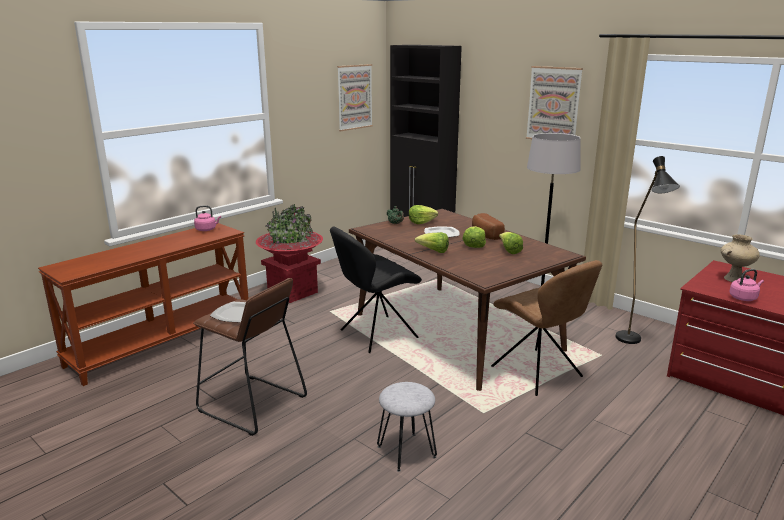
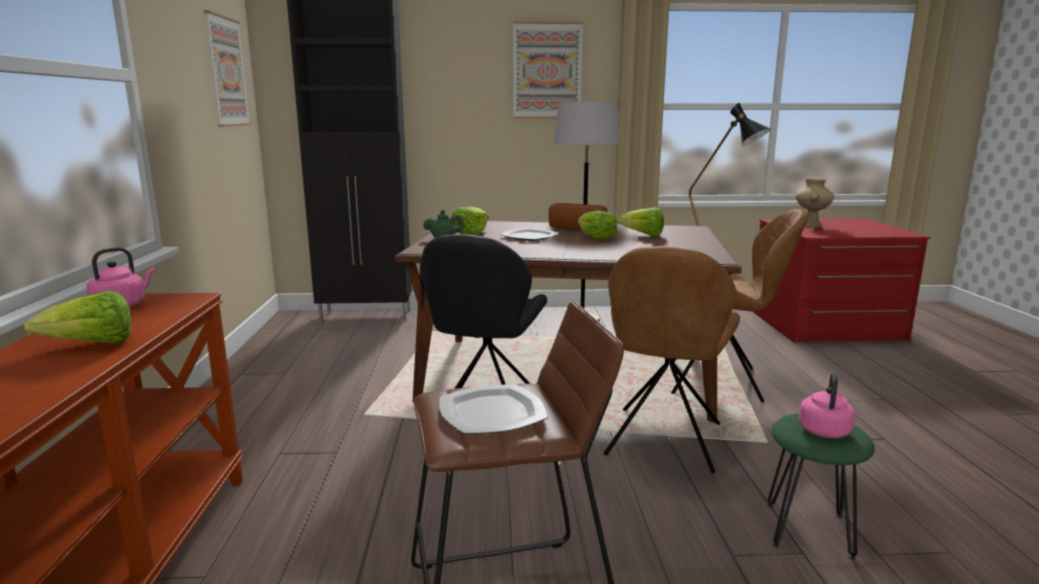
camera: 45 degrees left, 5 degrees down
red planter [256,204,323,303] -> none
grey stool [377,382,437,472] -> green stool [767,413,875,560]
lettuce [415,232,449,253] -> lettuce moved to [24,291,131,344]
pink kettle [729,269,764,301] -> pink kettle moved to [799,372,855,438]
none -> brown chair [604,246,740,473]

